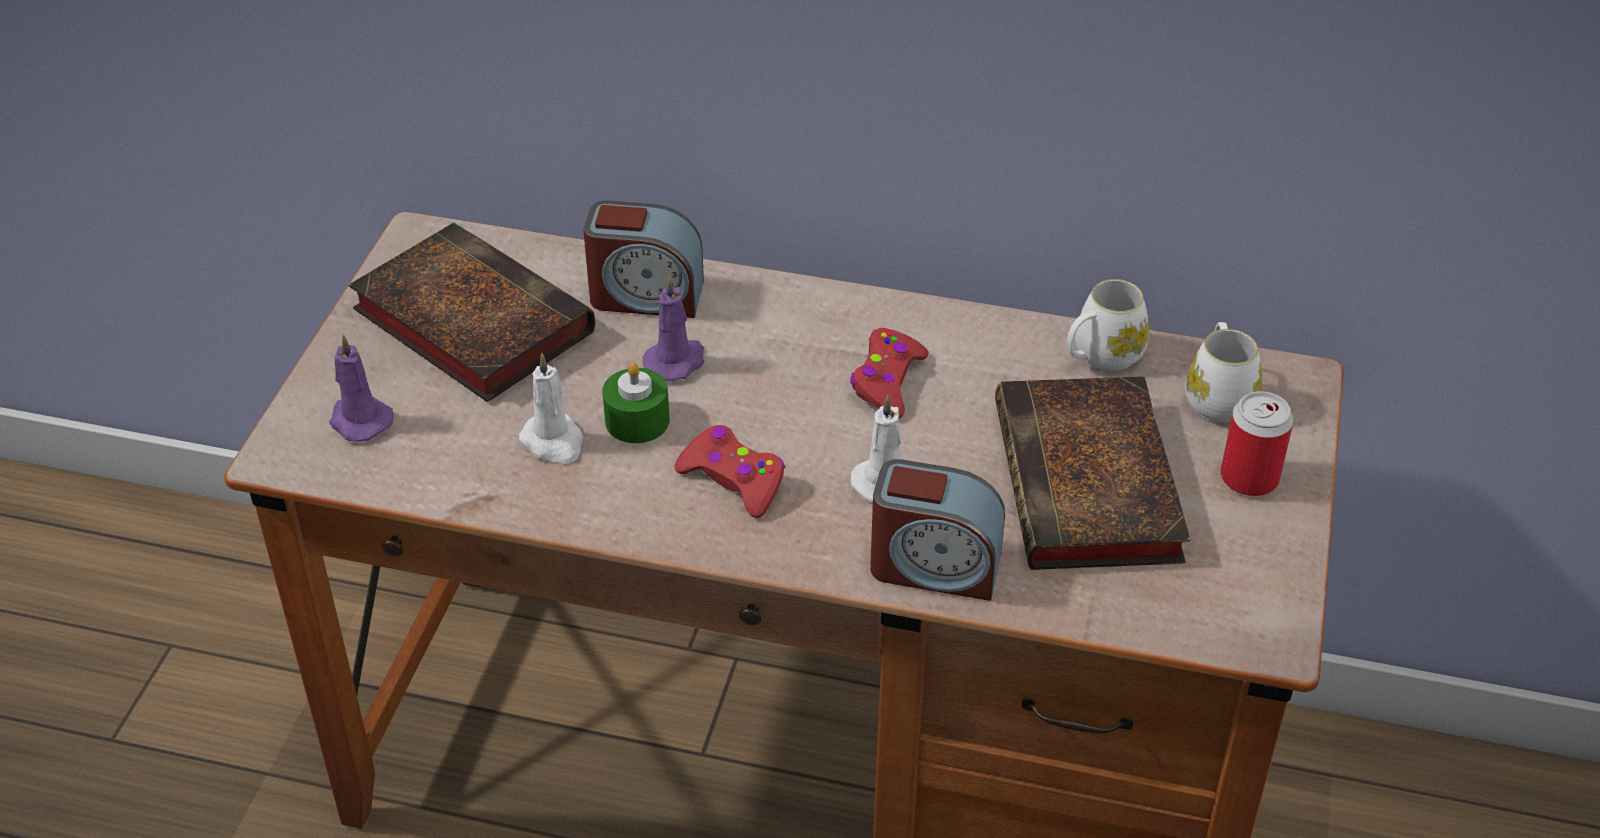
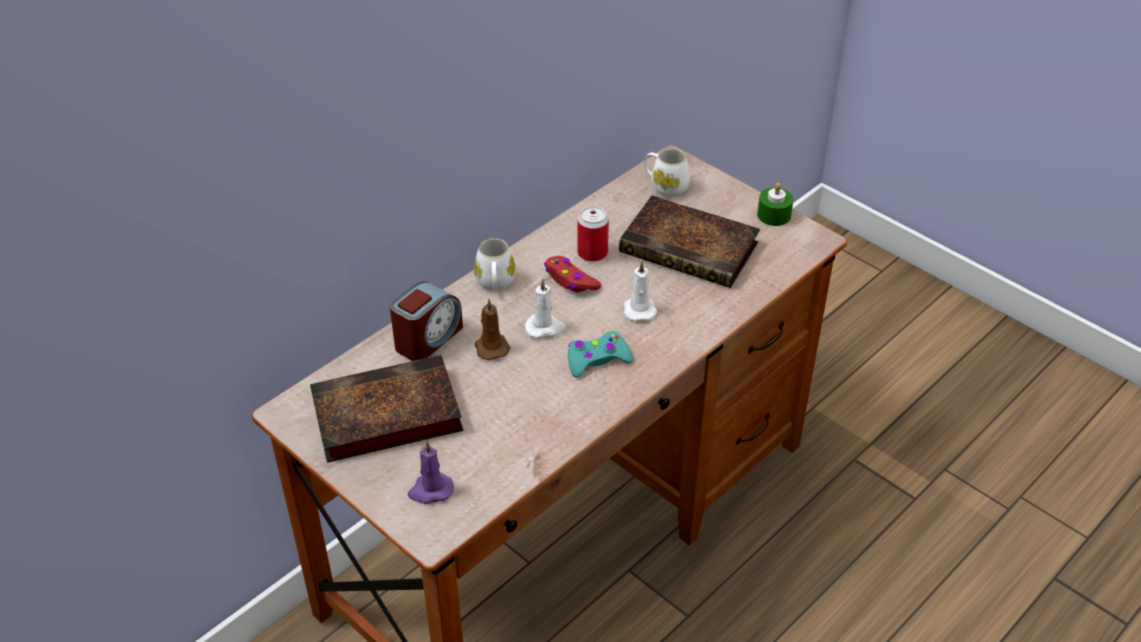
camera: 60 degrees left, 0 degrees up
white candle [519,353,583,464] -> white candle moved to [525,278,566,338]
green candle [602,362,670,443] -> green candle moved to [757,183,794,226]
purple candle [642,275,704,382] -> brown candle [475,299,510,360]
red game controller [674,425,786,518] -> turquoise game controller [568,331,633,377]
alarm clock [870,459,1005,601] -> none
white mug [1067,279,1149,371] -> white mug moved to [474,238,516,291]
can [1221,391,1294,496] -> can moved to [577,206,609,262]

